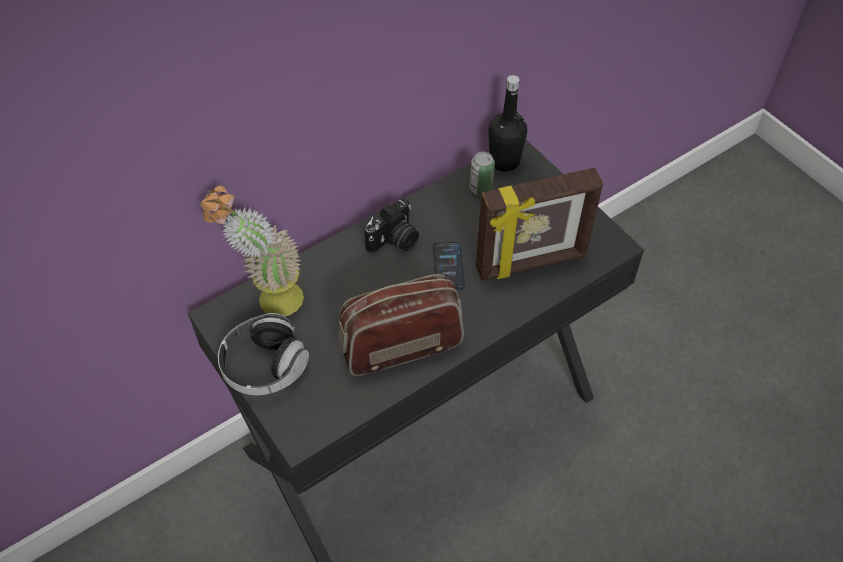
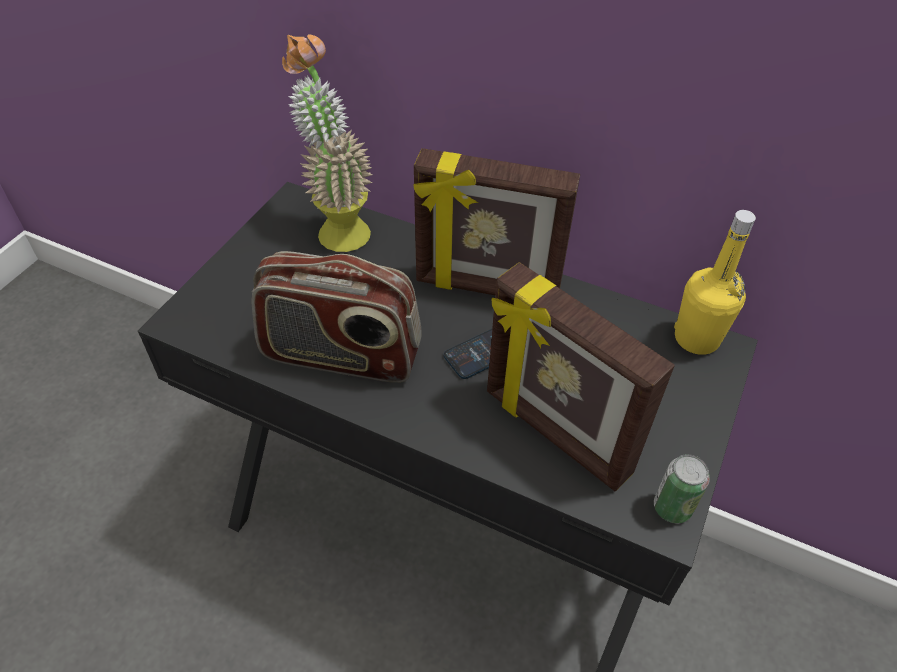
camera: 60 degrees right, 5 degrees down
headphones [218,313,309,395] -> none
radio [339,274,464,376] -> radio turned 150 degrees clockwise [251,251,422,383]
camera [364,198,419,253] -> picture frame [413,148,580,295]
can [470,152,495,195] -> can moved to [654,454,710,523]
black bottle [489,75,527,172] -> yellow bottle [674,210,756,355]

